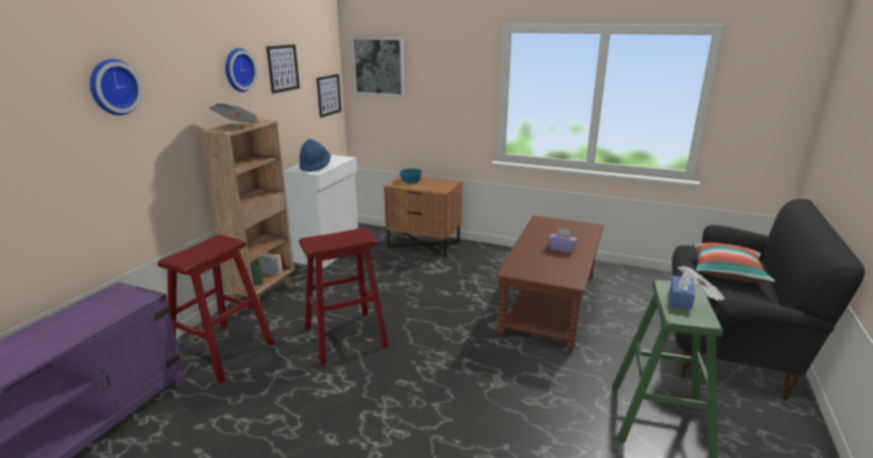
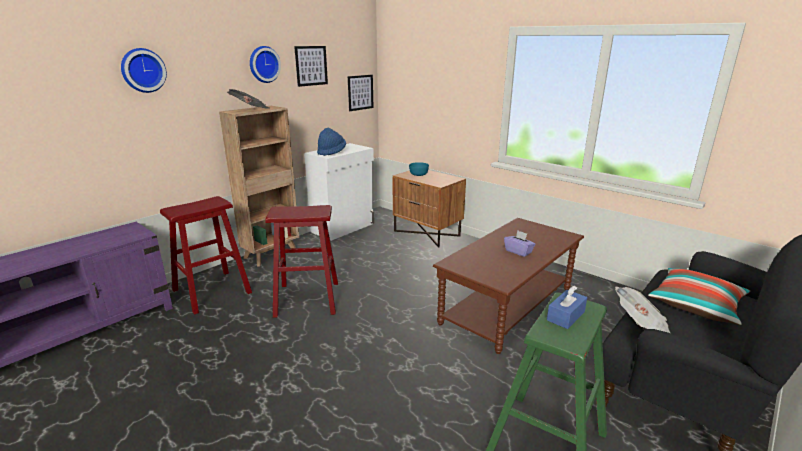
camera: 20 degrees right, 0 degrees up
picture [352,37,405,96] -> none

